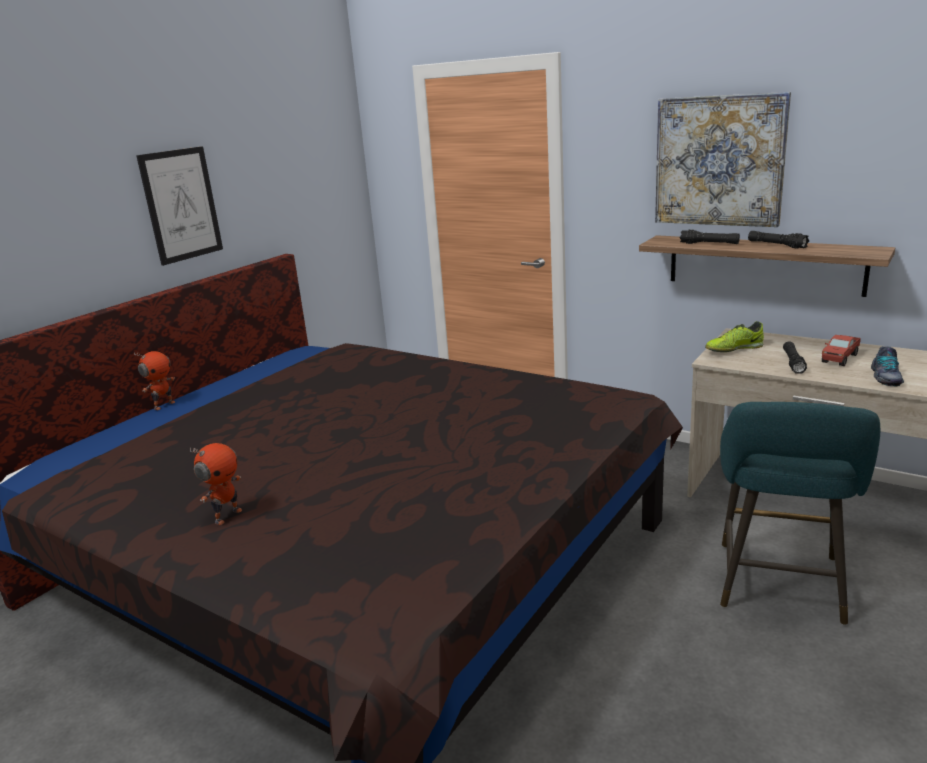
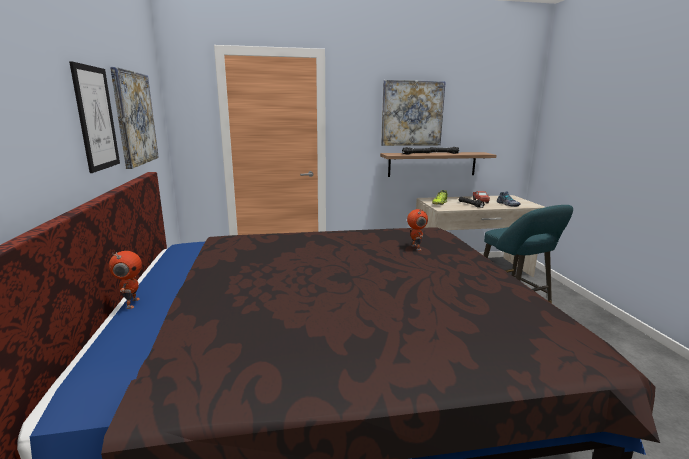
camera: 45 degrees left, 5 degrees down
toy robot [190,443,242,525] -> toy robot moved to [407,209,428,251]
none -> picture [110,67,159,169]

